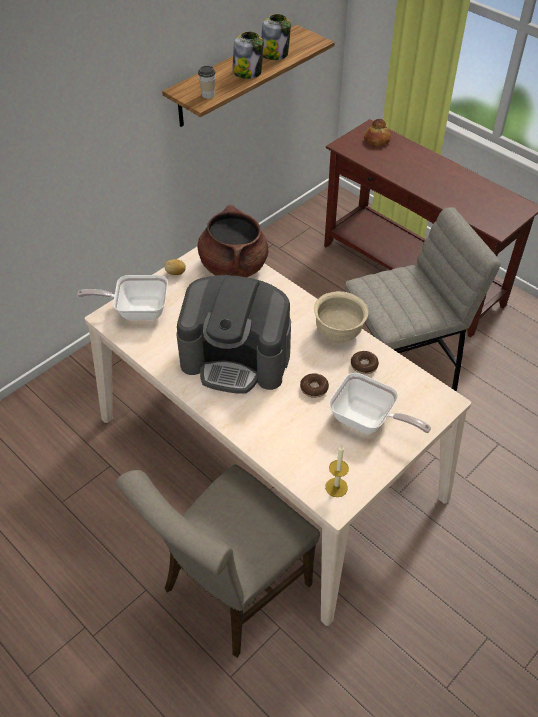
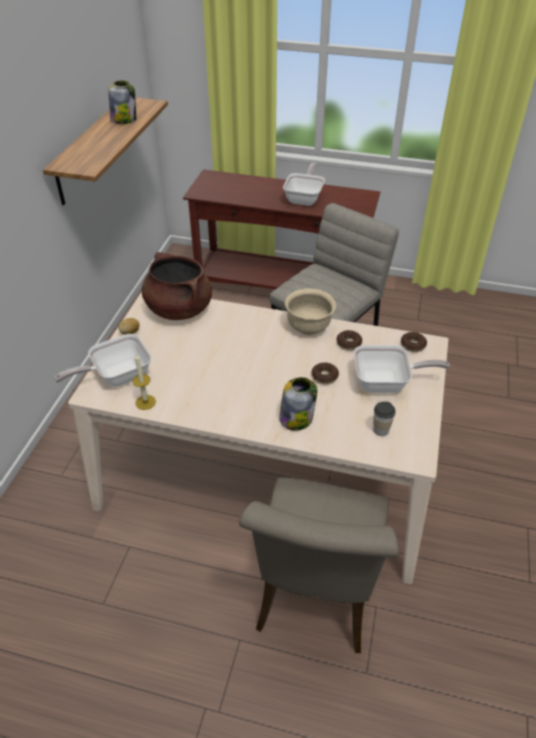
camera: 30 degrees left, 5 degrees down
coffee machine [176,275,291,394] -> none
cup [198,66,216,99] -> cup moved to [373,402,396,436]
jar [232,32,264,79] -> jar moved to [279,377,317,431]
candle [325,445,349,497] -> candle moved to [132,354,156,410]
bread [364,119,391,146] -> none
none -> frying pan [283,163,325,206]
none -> donut [401,332,427,352]

